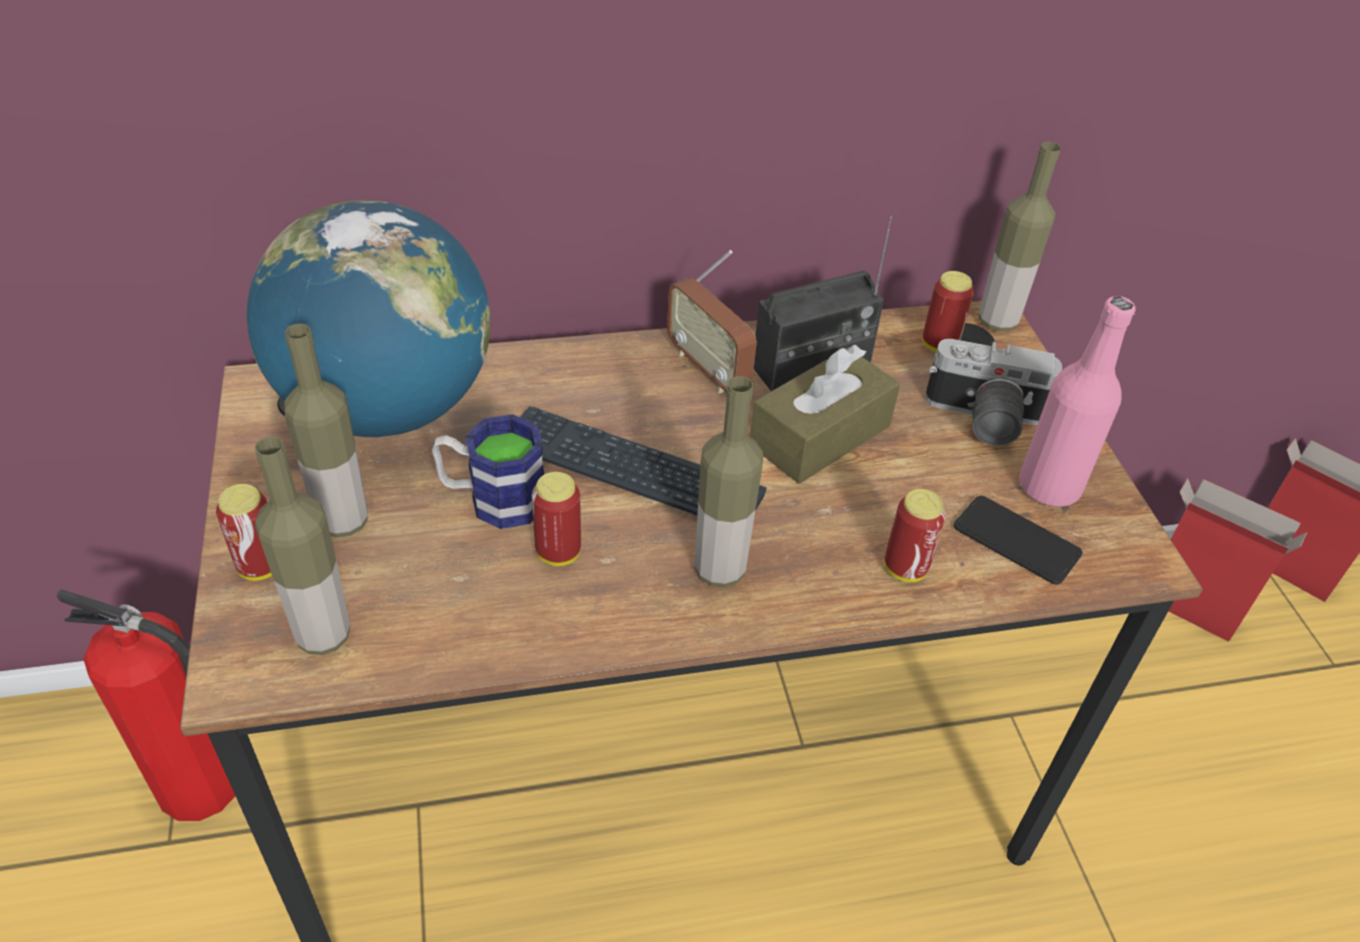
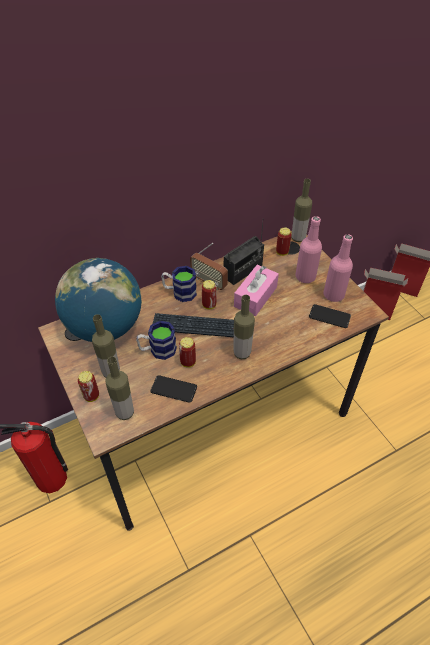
camera: 15 degrees left, 5 degrees up
brown tissue box [750,345,900,484] -> pink tissue box [234,265,279,316]
can [884,489,945,582] -> can moved to [202,280,217,309]
camera [925,339,1062,446] -> pink bottle [295,216,322,283]
none -> phone [150,375,197,403]
none -> mug [161,266,197,302]

